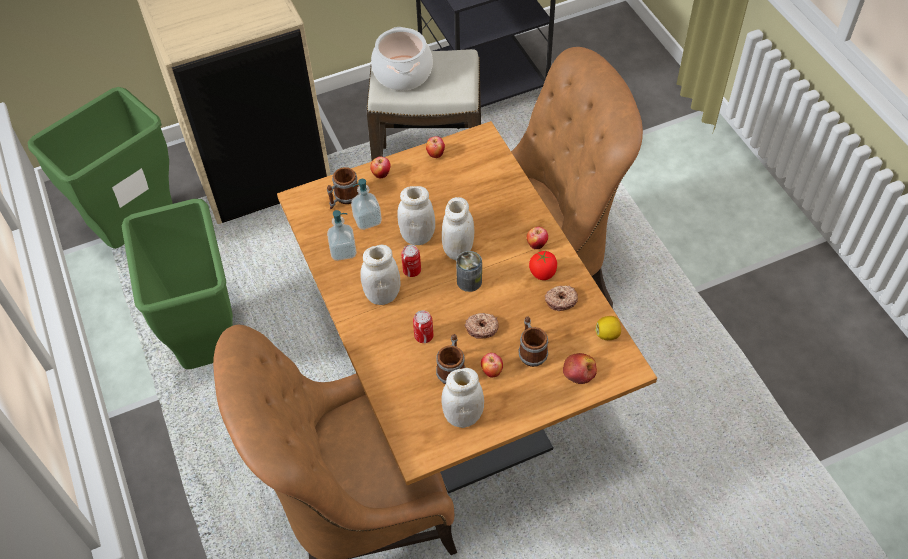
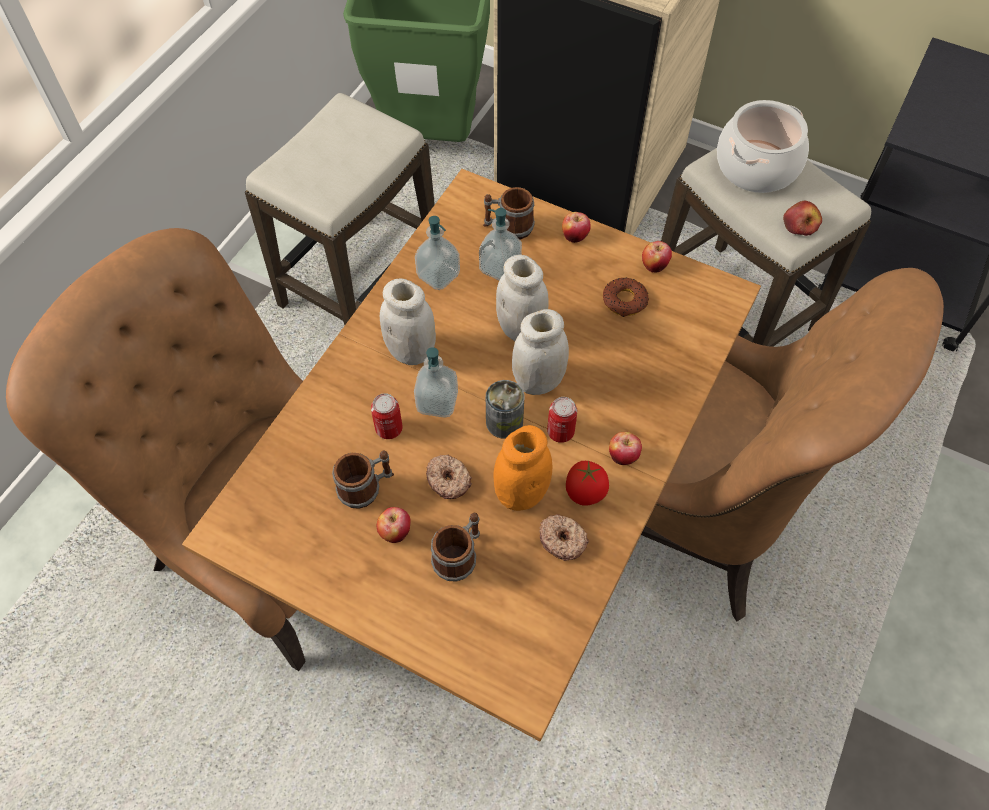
camera: 50 degrees right, 5 degrees up
green trash can [122,199,233,369] -> stool [245,93,435,326]
can [401,245,421,277] -> can moved to [547,397,577,443]
white jar [441,368,484,428] -> none
apple [563,353,597,384] -> apple moved to [783,201,822,236]
lemon [595,316,621,340] -> none
none -> soap dispenser [414,347,458,418]
none -> orange jar [493,425,552,511]
none -> donut [603,277,649,317]

